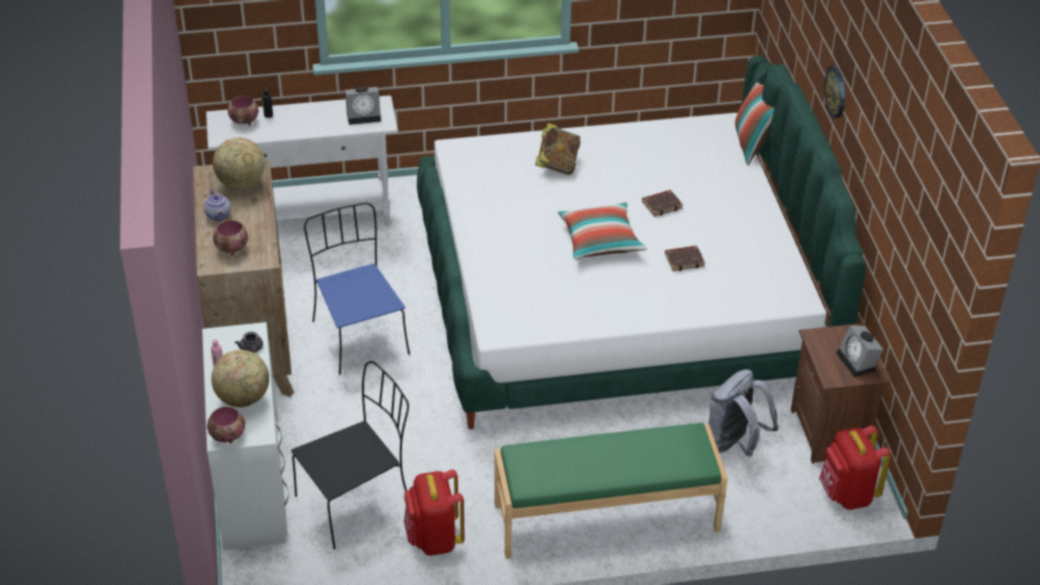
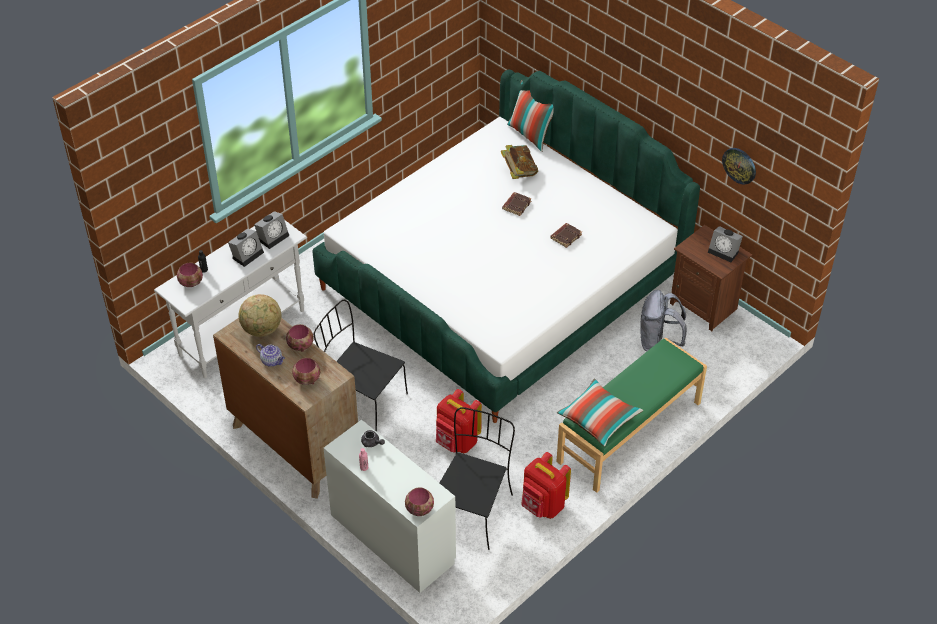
camera: 35 degrees left, 5 degrees up
globe [211,350,269,407] -> none
blue chair [304,202,410,375] -> black chair [314,300,408,432]
book [535,123,580,175] -> book moved to [501,145,538,179]
pillow [558,202,647,260] -> pillow moved to [557,379,643,447]
red backpack [819,425,891,510] -> red backpack moved to [436,389,482,453]
wall clock [824,66,845,118] -> wall clock moved to [722,148,756,185]
none -> alarm clock [228,228,264,267]
none -> bowl [286,324,314,352]

